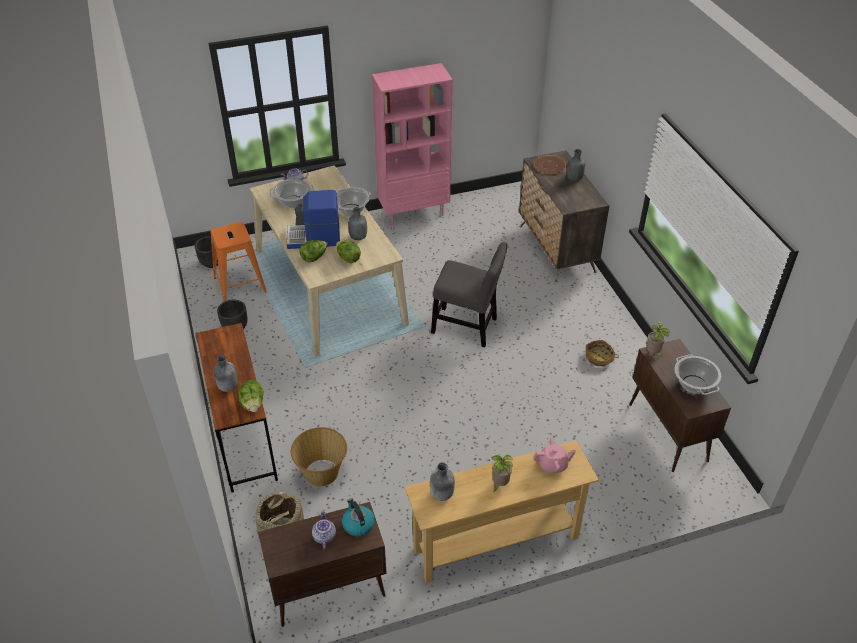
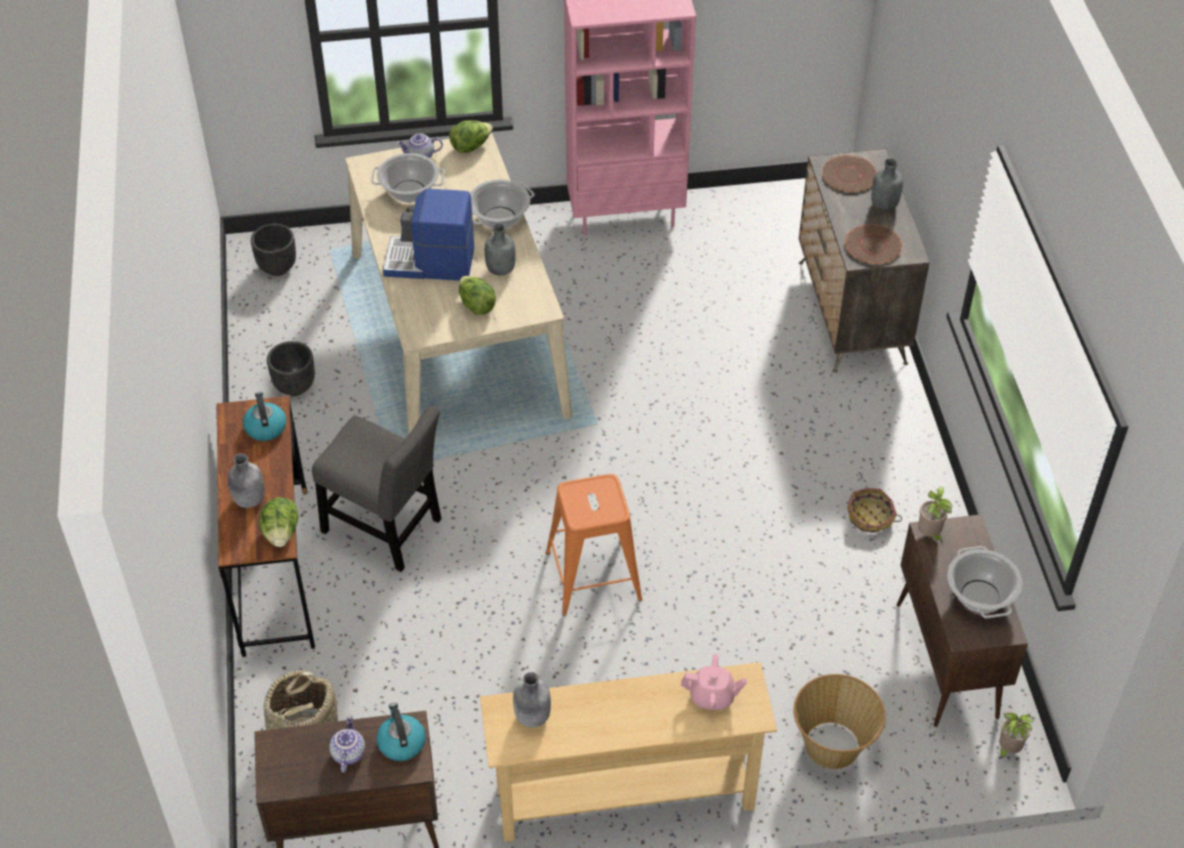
camera: 10 degrees right, 5 degrees up
orange stool [210,222,267,302] -> orange stool moved to [546,474,642,616]
basket [291,427,347,486] -> basket moved to [794,674,886,769]
lettuce [299,240,328,262] -> lettuce moved to [449,120,493,153]
grey chair [431,242,508,347] -> grey chair moved to [312,406,441,572]
potted plant [492,455,513,491] -> potted plant moved to [999,713,1034,759]
none -> kettle [243,392,286,441]
none -> brown plate [845,224,902,264]

